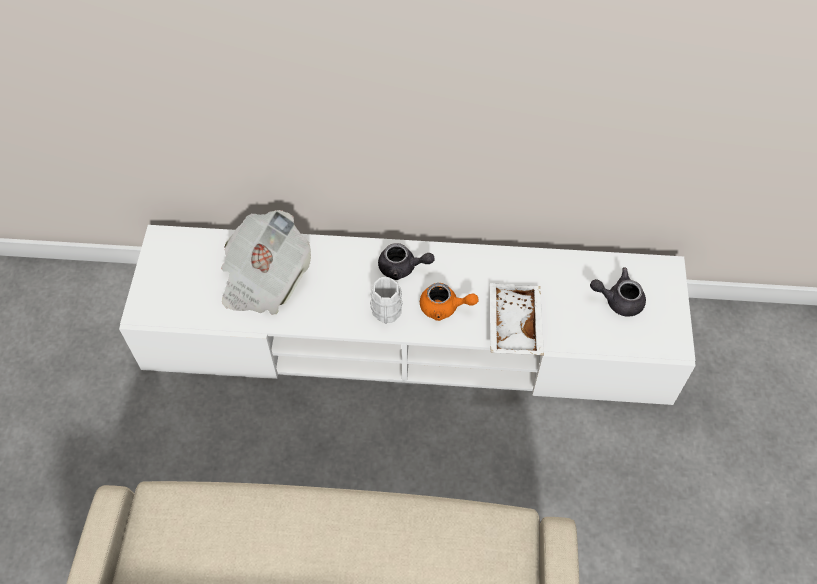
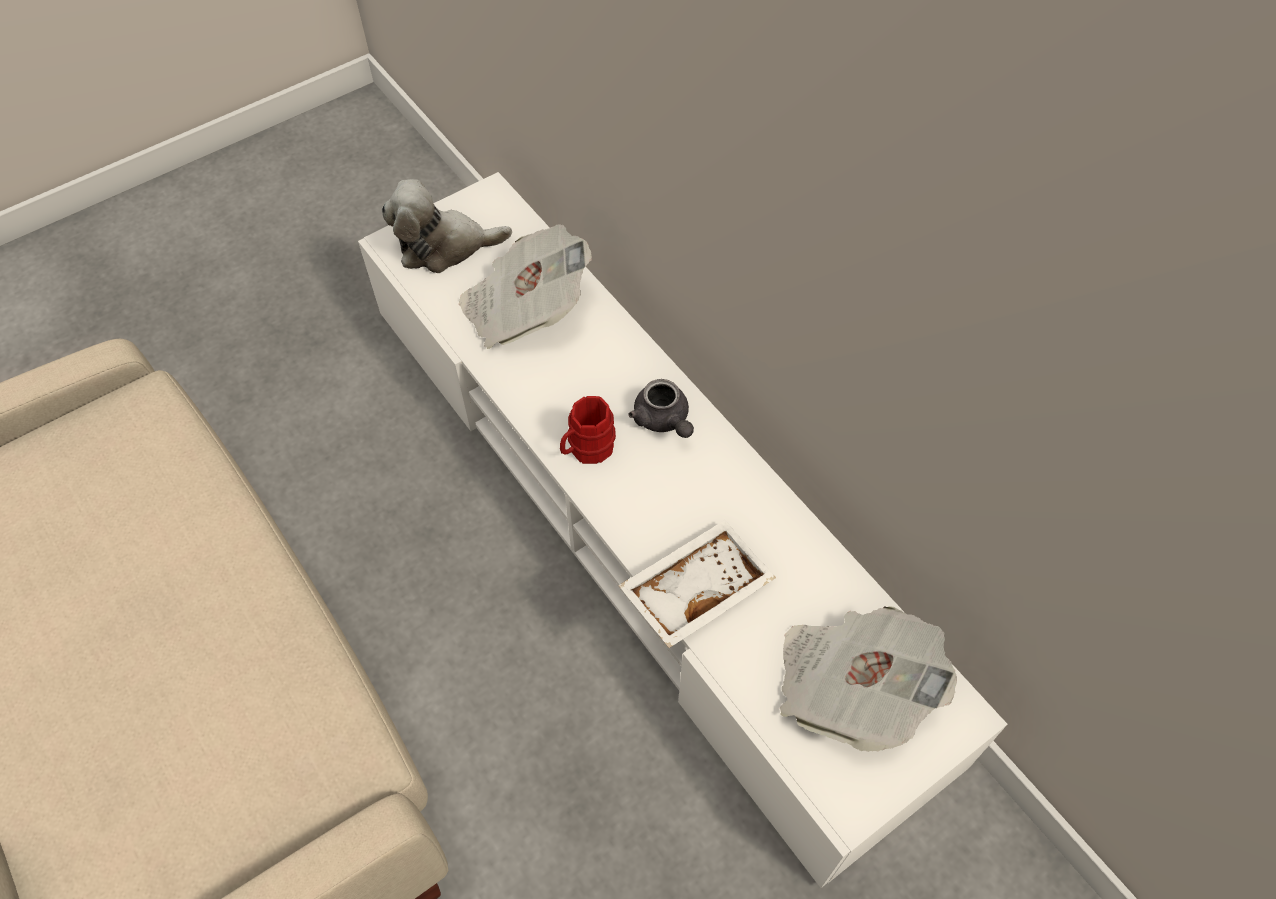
camera: 50 degrees right, 0 degrees up
white mug [370,277,402,324] -> red mug [560,396,616,464]
orange teapot [420,283,479,321] -> none
grey teapot [590,267,646,317] -> newspaper [780,606,957,752]
none -> plush toy [382,179,512,273]

